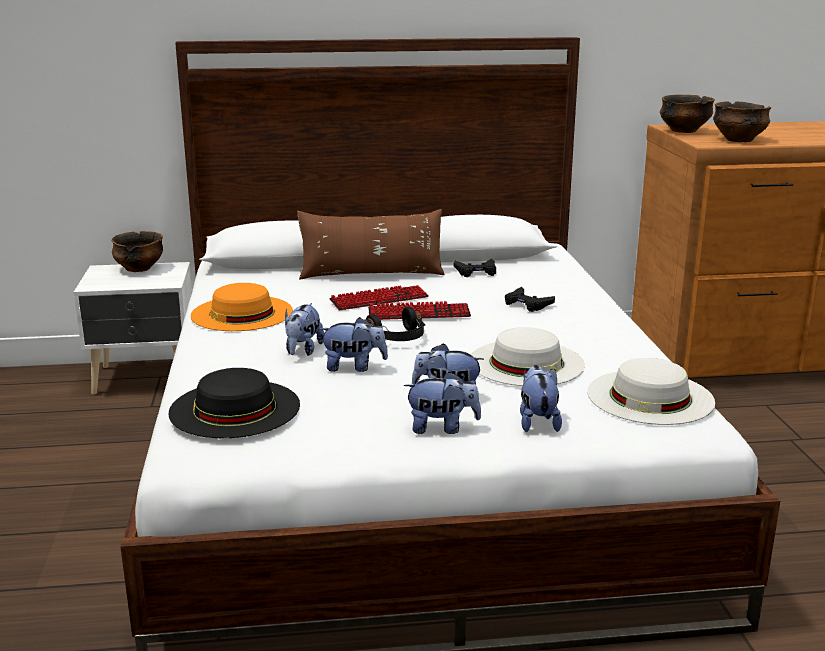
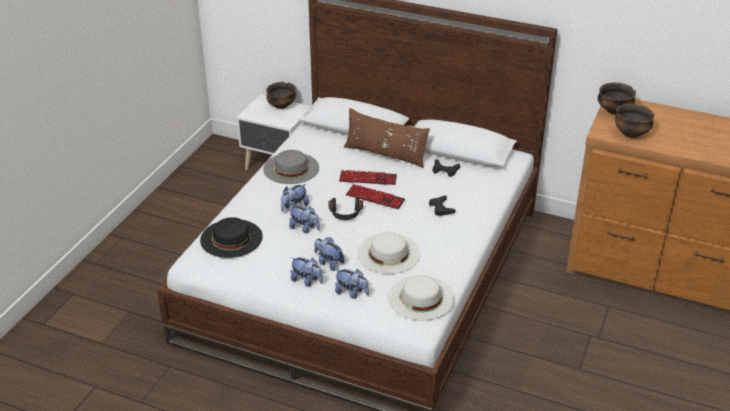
camera: 30 degrees right, 15 degrees up
orange hat [191,283,293,331] -> grey hat [263,150,319,184]
plush toy [520,365,562,432] -> plush toy turned 90 degrees clockwise [335,269,369,299]

